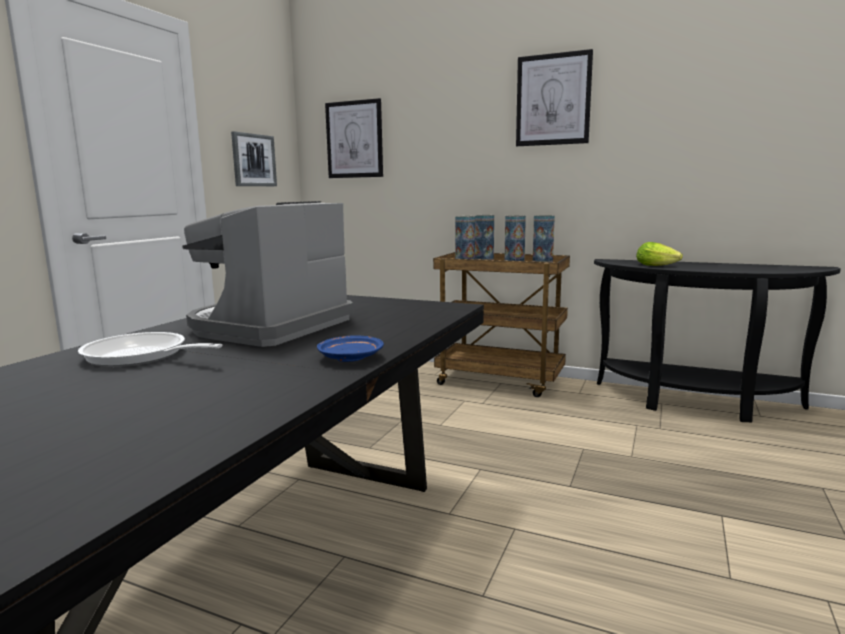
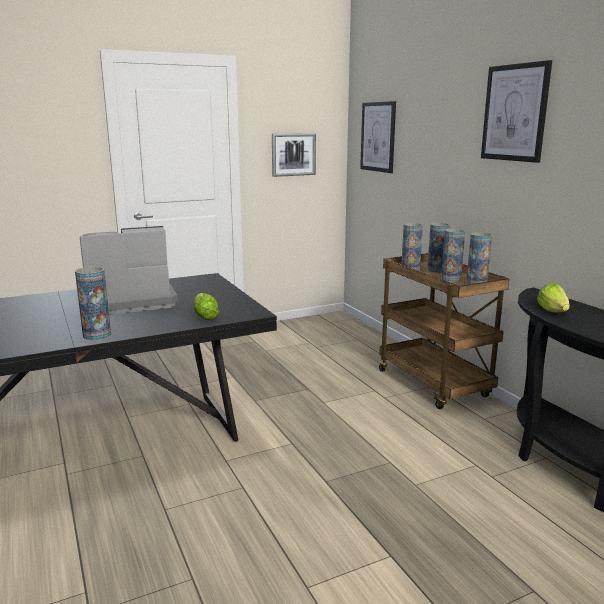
camera: 40 degrees right, 5 degrees up
frying pan [78,332,222,367] -> none
blue plate [317,335,384,362] -> vase [75,267,111,340]
none -> lettuce [194,293,219,320]

